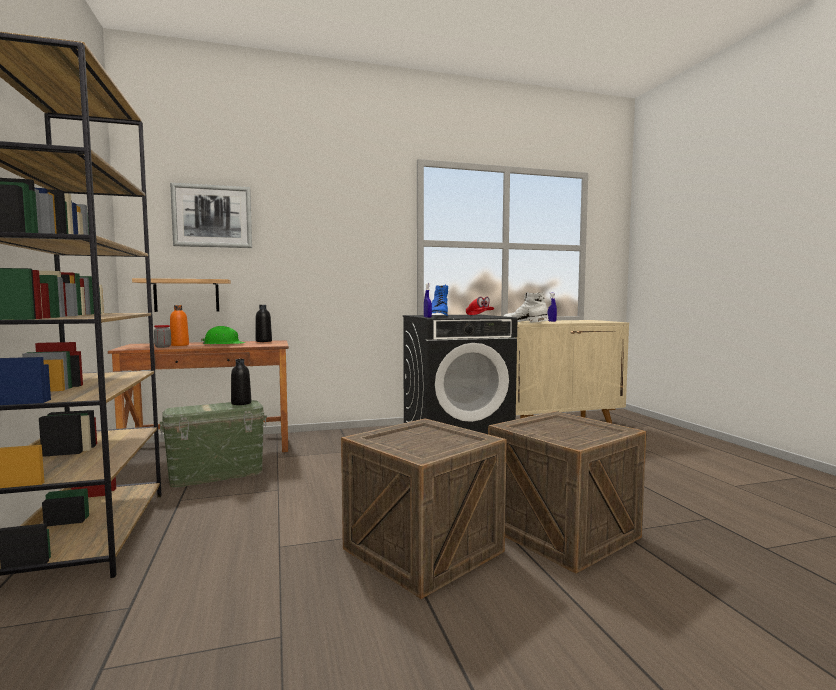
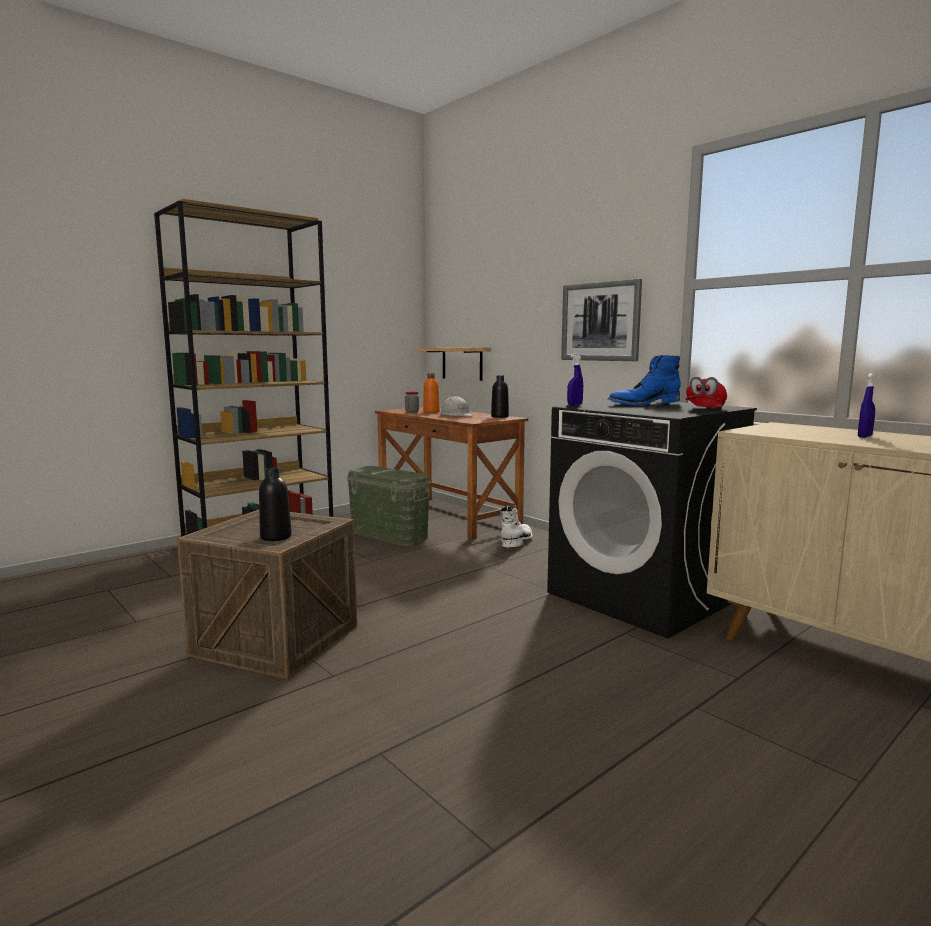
camera: 65 degrees right, 5 degrees up
picture [170,183,252,248] -> picture moved to [561,279,642,361]
green hard hat [201,326,246,344] -> white hard hat [440,396,472,416]
black bottle [231,359,251,405] -> black bottle moved to [259,467,292,541]
crate [488,411,647,573] -> none
white boot [504,292,549,323] -> white boot moved to [500,505,533,547]

